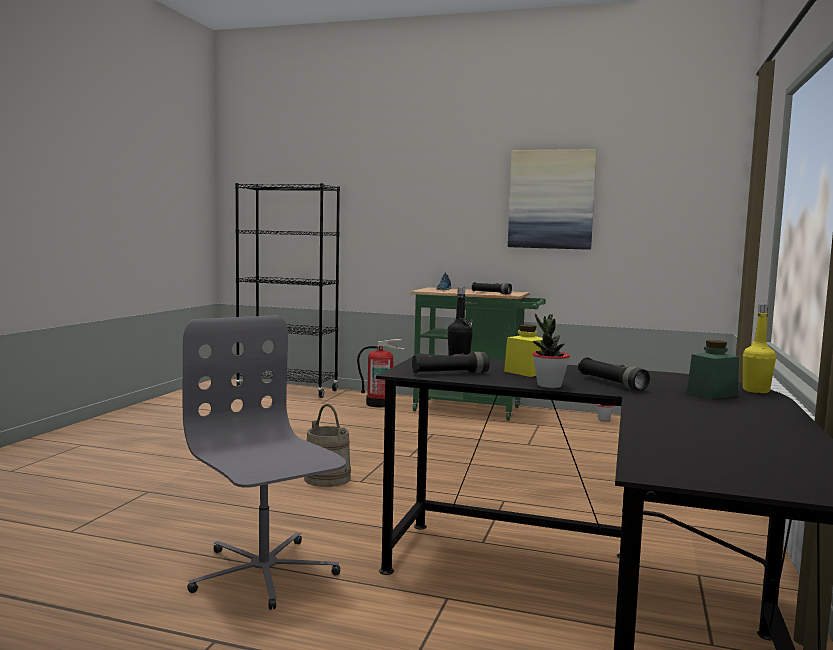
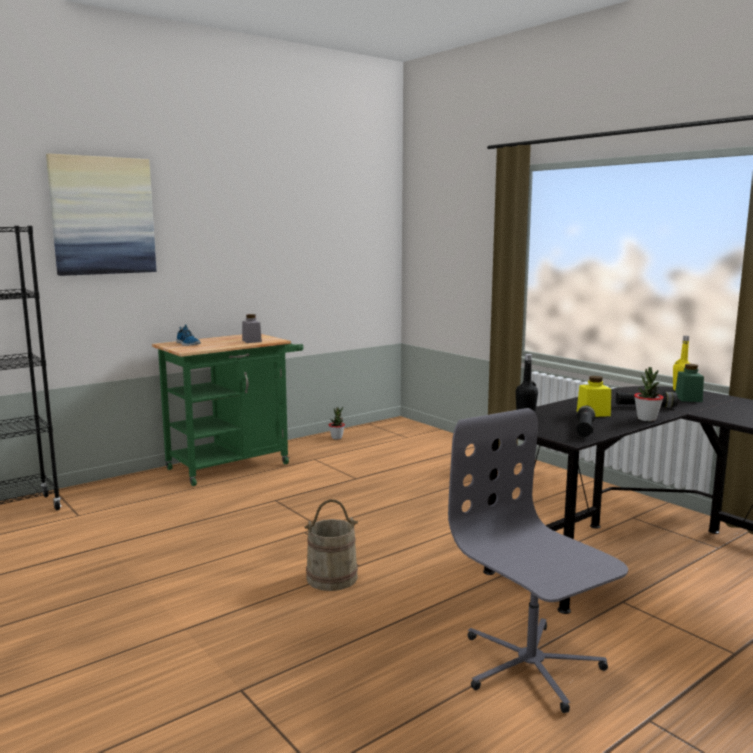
camera: 55 degrees left, 5 degrees up
grey office chair [183,315,346,610] -> grey office chair turned 60 degrees clockwise [448,408,628,713]
fire extinguisher [357,339,405,408] -> none
black flashlight [472,282,512,294] -> grey jar [242,314,262,343]
picture [508,149,597,250] -> picture moved to [46,153,156,276]

